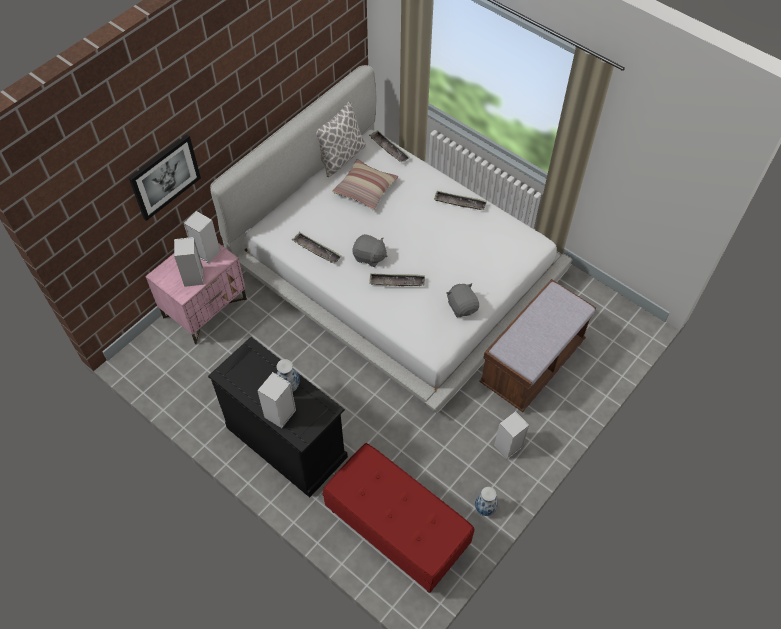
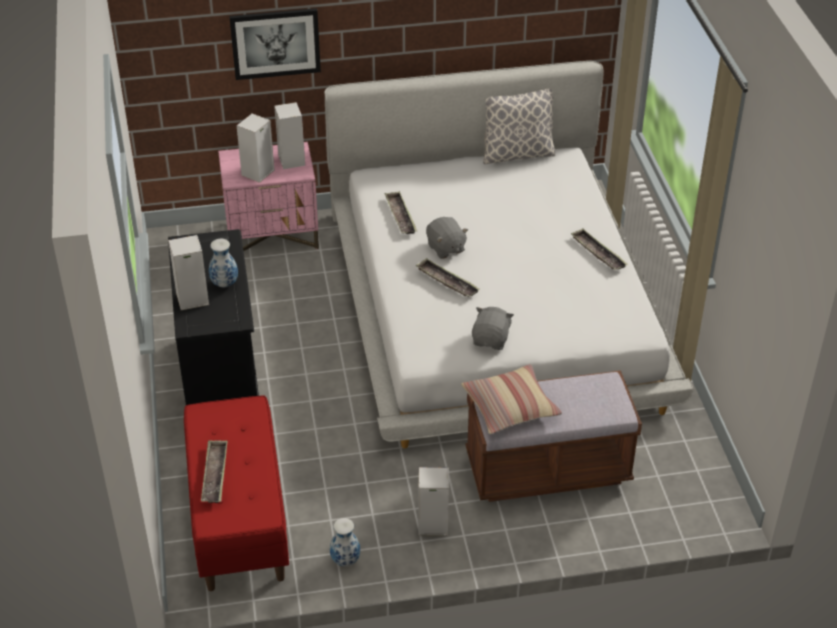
camera: 40 degrees right, 15 degrees down
pillow [332,159,398,210] -> pillow moved to [461,364,562,434]
tray [369,130,410,162] -> tray moved to [201,440,227,503]

